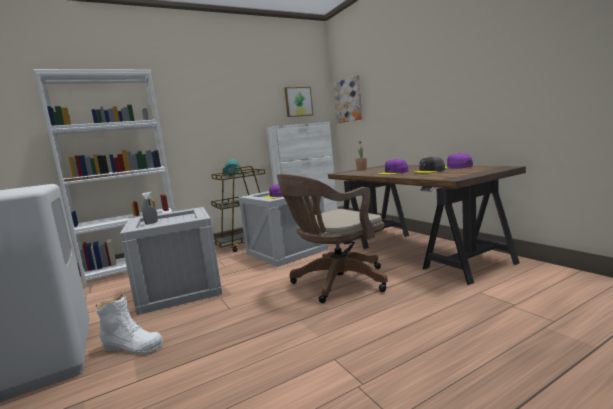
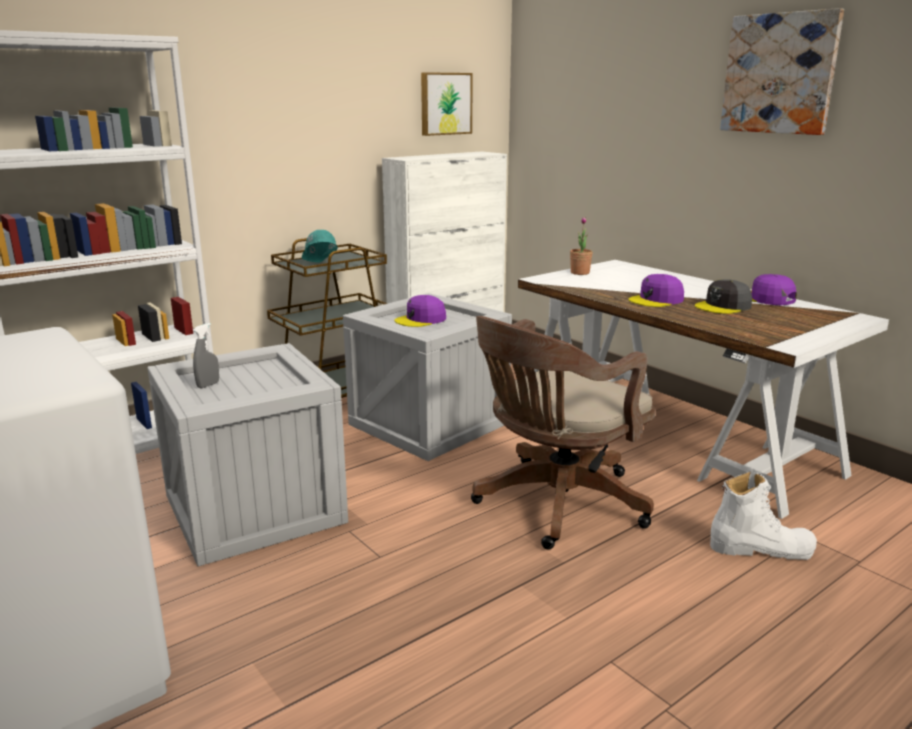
camera: 10 degrees left, 10 degrees up
white boot [96,295,163,354] -> white boot moved to [710,471,817,560]
brown desk [328,165,526,285] -> white desk [518,260,889,519]
picture [333,75,363,123] -> picture moved to [720,8,844,135]

